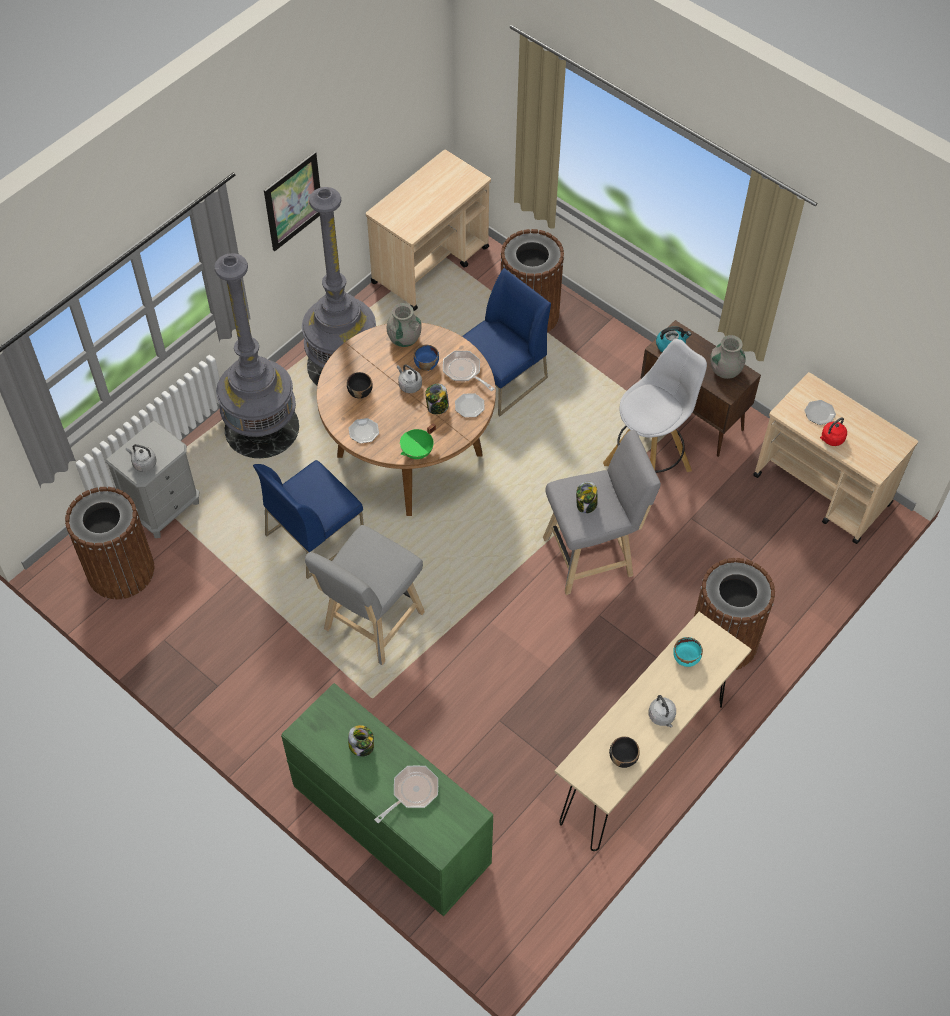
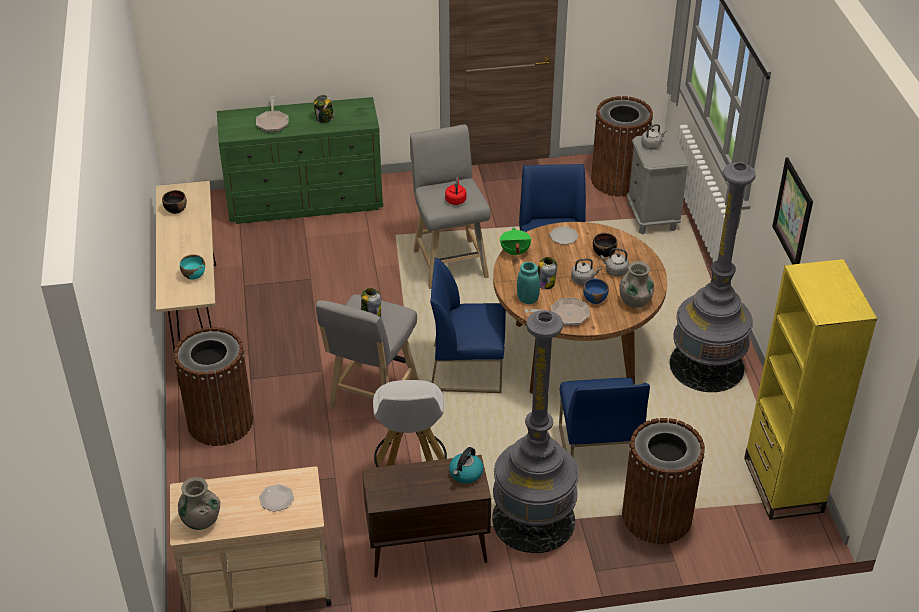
camera: 130 degrees right, 15 degrees down
grey floor lamp [215,253,299,458] -> grey floor lamp moved to [492,310,579,553]
beige cart [366,149,491,311] -> yellow bookcase [744,259,877,520]
plate [455,393,485,417] -> turquoise vase [517,262,540,304]
grey kettle [649,695,676,728] -> grey kettle moved to [601,248,629,276]
grey vase [710,335,746,379] -> grey vase moved to [178,477,220,530]
red kettle [820,417,847,446] -> red kettle moved to [445,177,467,205]
none -> blue chair [430,258,506,393]

